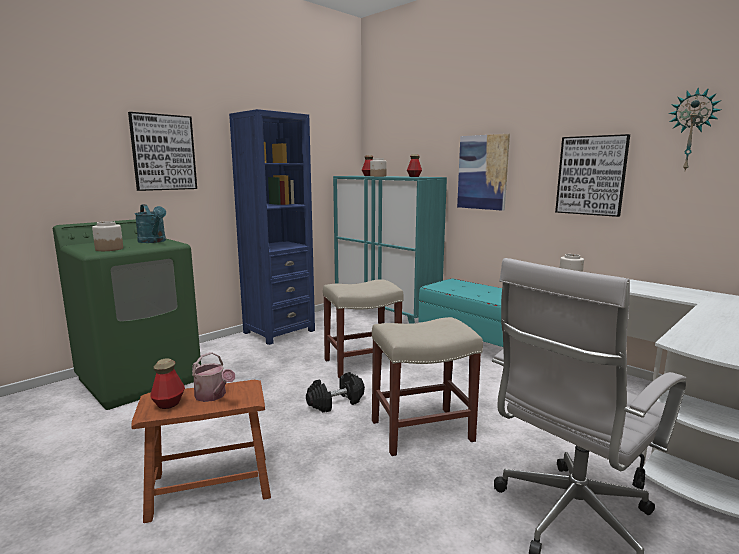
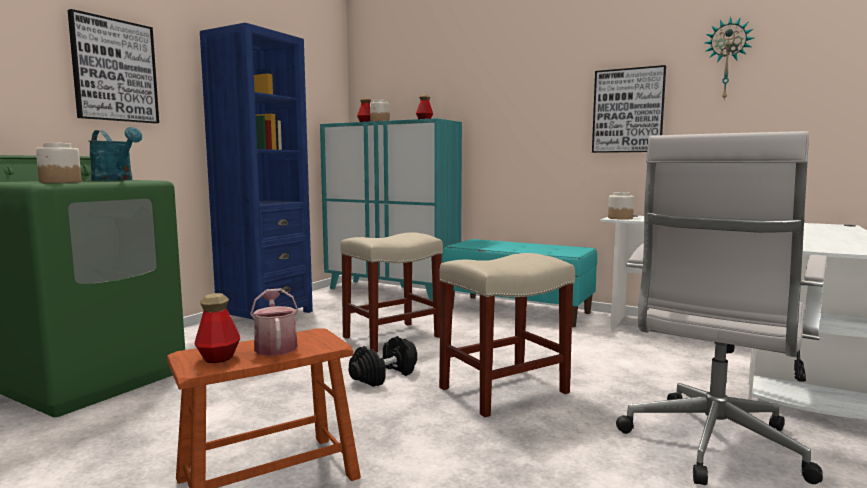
camera: 15 degrees left, 5 degrees down
watering can [192,352,235,402] -> watering can turned 135 degrees counterclockwise [250,288,299,356]
picture [457,134,510,211] -> none

